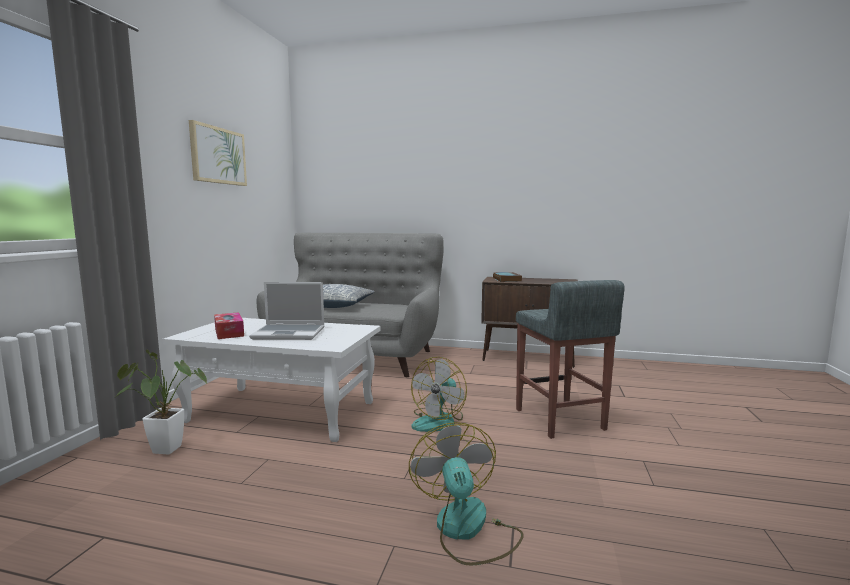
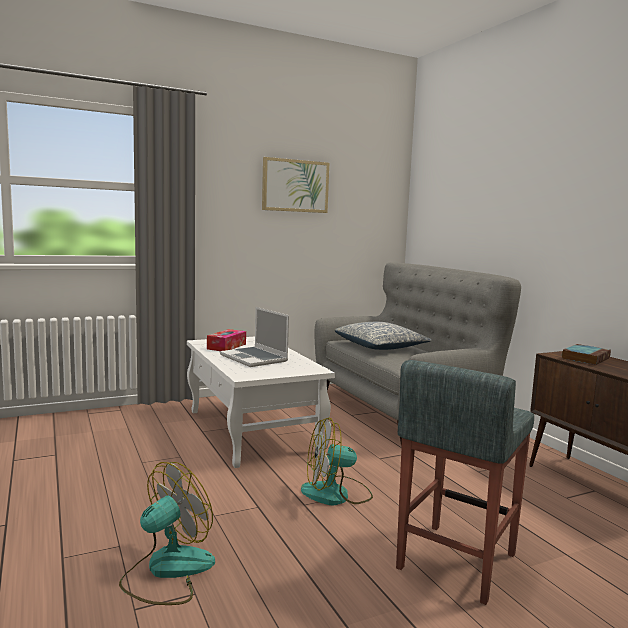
camera: 50 degrees right, 0 degrees up
potted plant [114,350,207,455] -> none

